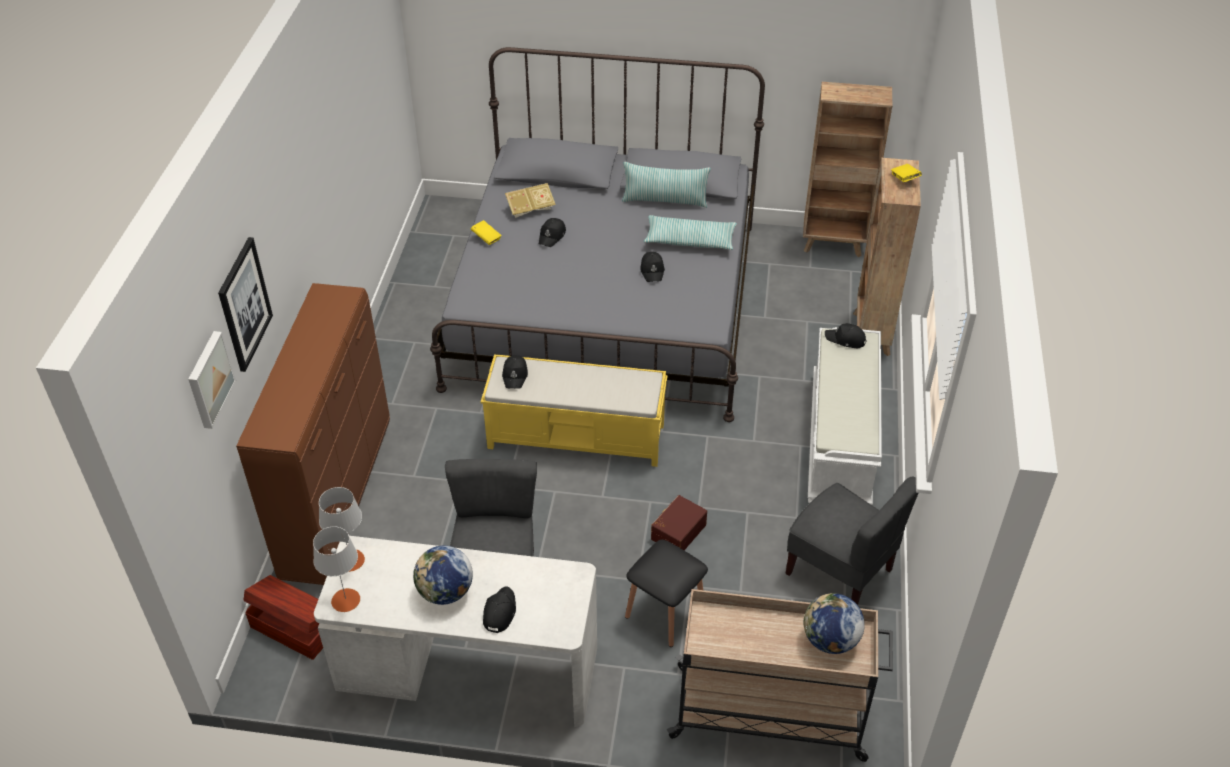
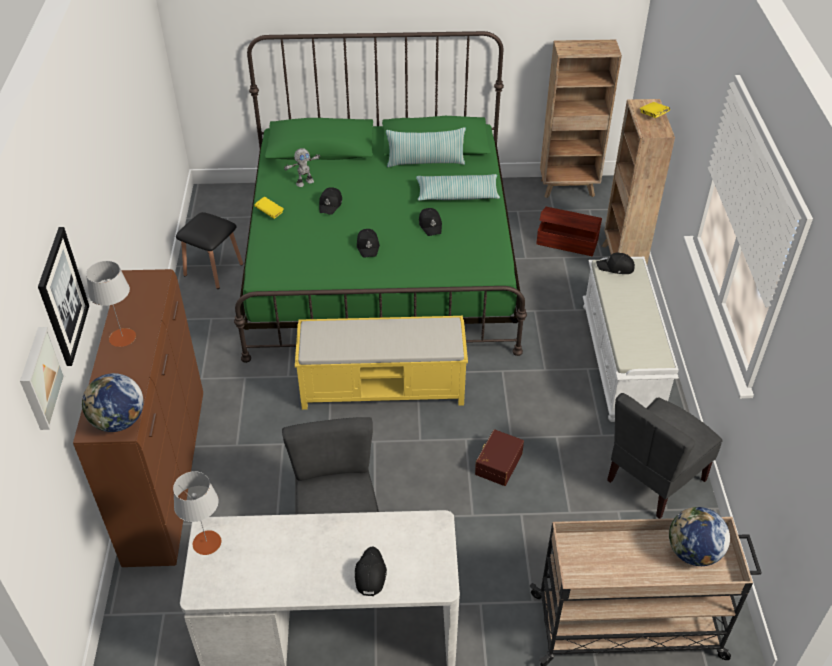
camera: 10 degrees left, 0 degrees up
brown storage box [243,575,323,660] -> brown storage box moved to [536,207,602,256]
grey table lamp [313,526,360,612] -> grey table lamp moved to [86,261,136,347]
globe [413,546,473,605] -> globe moved to [82,373,143,432]
grey bed [430,47,765,422] -> green bed [234,31,527,363]
black cap [502,355,528,389] -> black cap moved to [357,229,380,258]
book [505,183,556,218] -> toy robot [284,148,321,187]
black stool [625,540,708,647] -> black stool moved to [176,212,243,289]
grey chair [786,477,918,605] -> grey chair turned 105 degrees clockwise [607,393,723,519]

